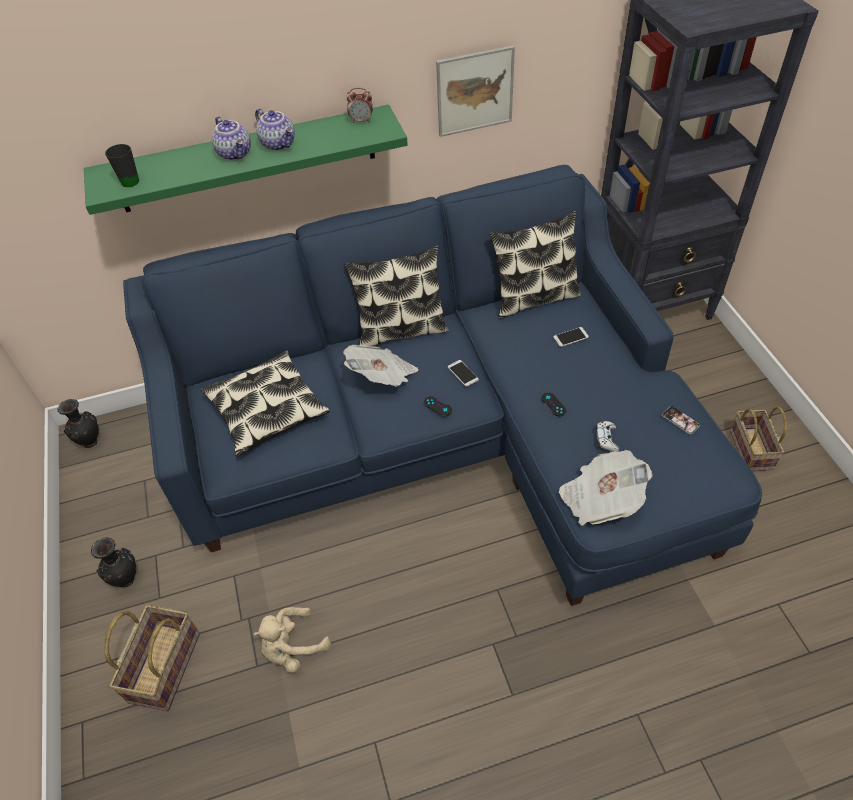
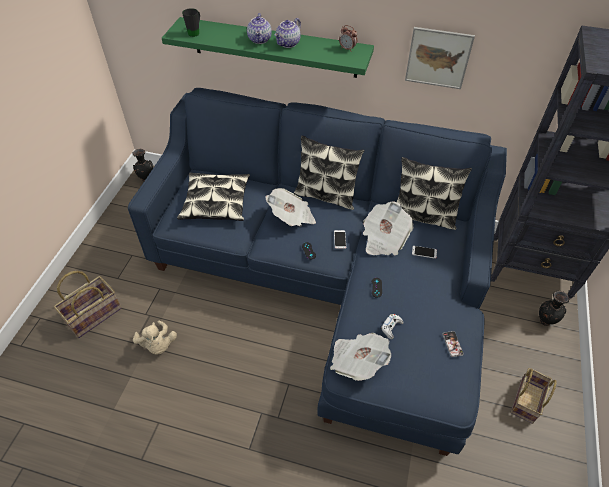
camera: 30 degrees right, 0 degrees up
black vase [91,538,136,588] -> black vase moved to [539,291,570,326]
beige plush toy [253,607,331,673] -> beige plush toy turned 120 degrees counterclockwise [133,321,177,355]
teapot [255,108,295,151] -> teapot turned 45 degrees clockwise [274,18,301,48]
none -> newspaper [363,201,413,255]

